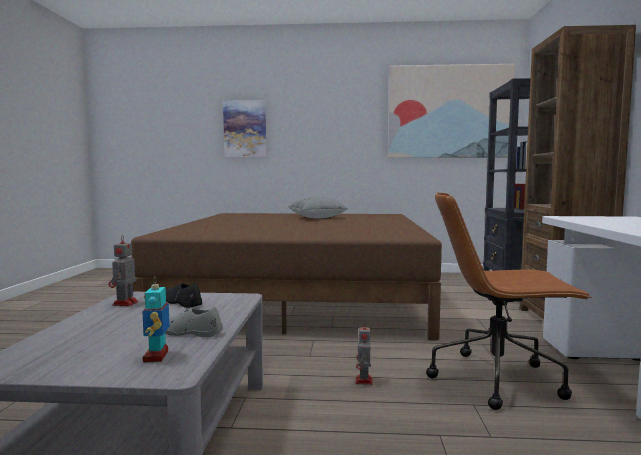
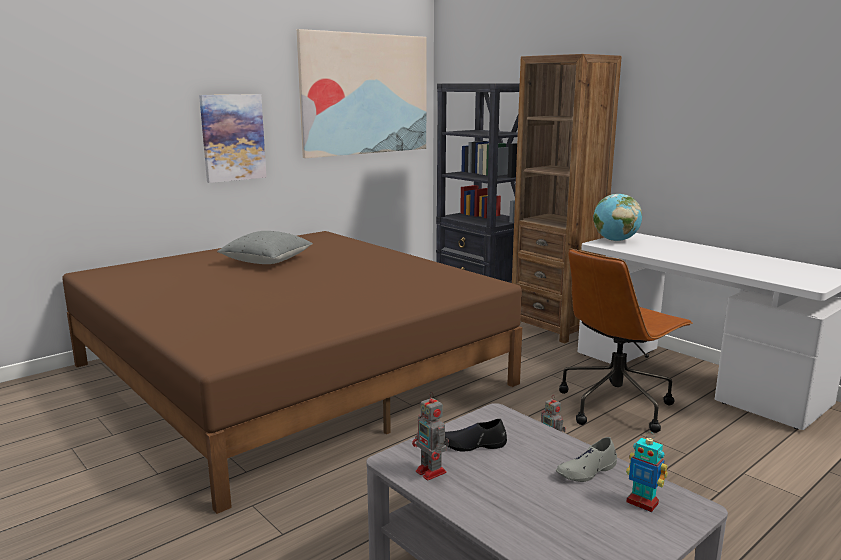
camera: 45 degrees left, 10 degrees up
picture [223,100,266,158] -> picture moved to [199,94,266,183]
none -> globe [593,194,642,241]

